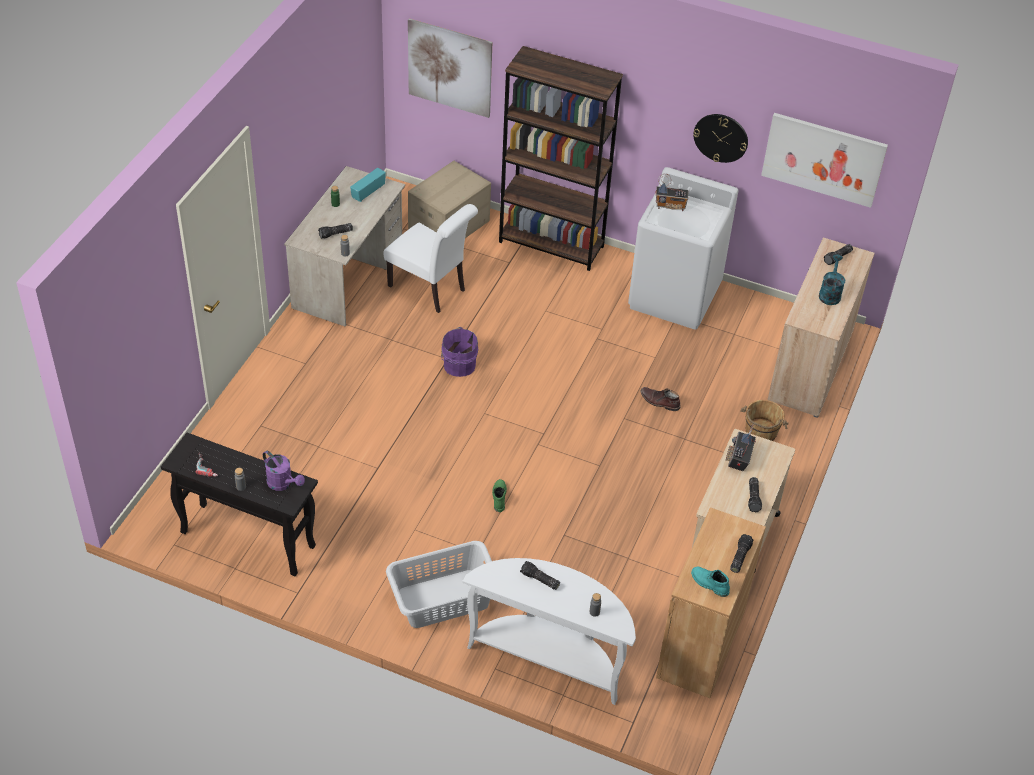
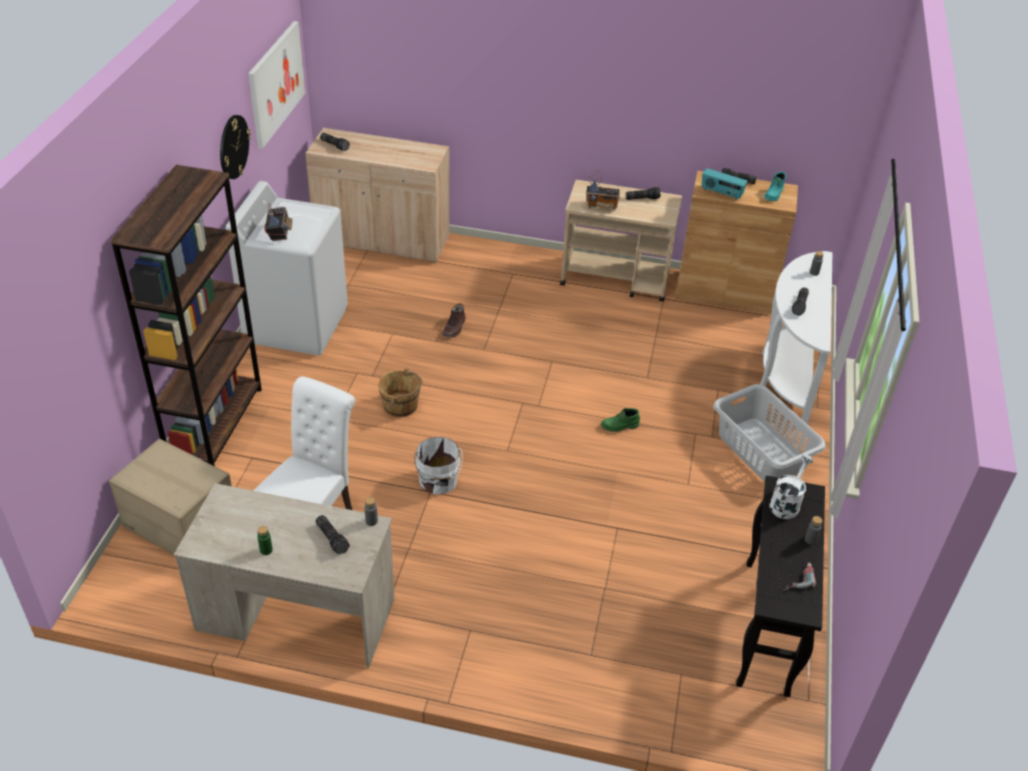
camera: 100 degrees left, 5 degrees down
purple watering can [263,451,305,491] -> white watering can [770,455,814,519]
radio [350,168,386,202] -> radio moved to [702,168,747,200]
picture [408,18,492,118] -> none
purple bucket [441,327,478,377] -> white bucket [414,437,463,494]
brown bucket [740,400,789,441] -> brown bucket moved to [378,369,423,417]
turquoise watering can [819,254,845,305] -> none

